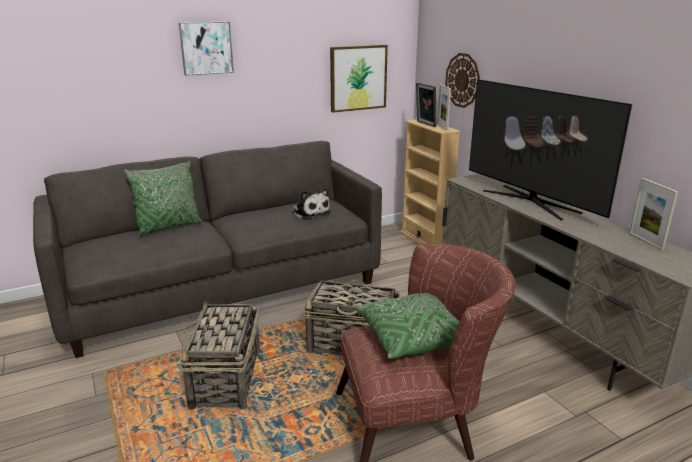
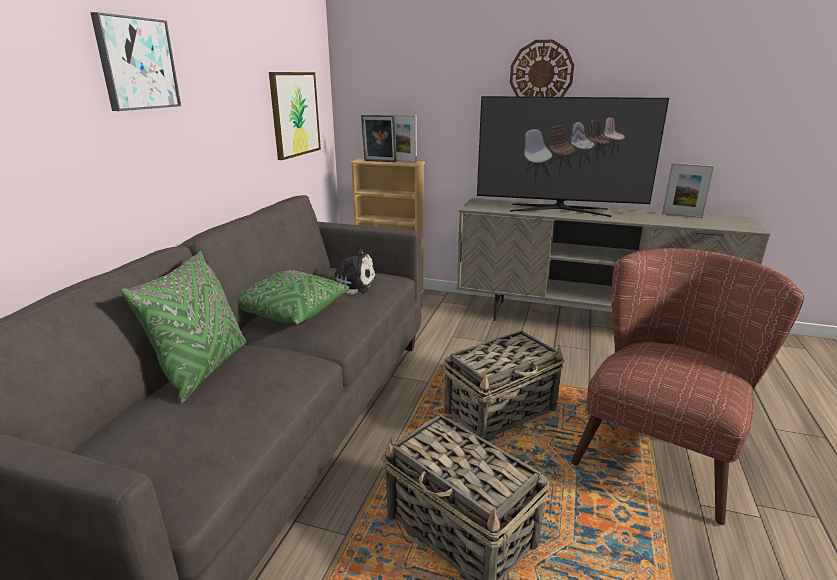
camera: 45 degrees left, 0 degrees up
green pillow [354,293,459,359] -> green pillow moved to [237,270,349,324]
wall clock [445,53,480,108] -> wall clock moved to [510,40,574,97]

